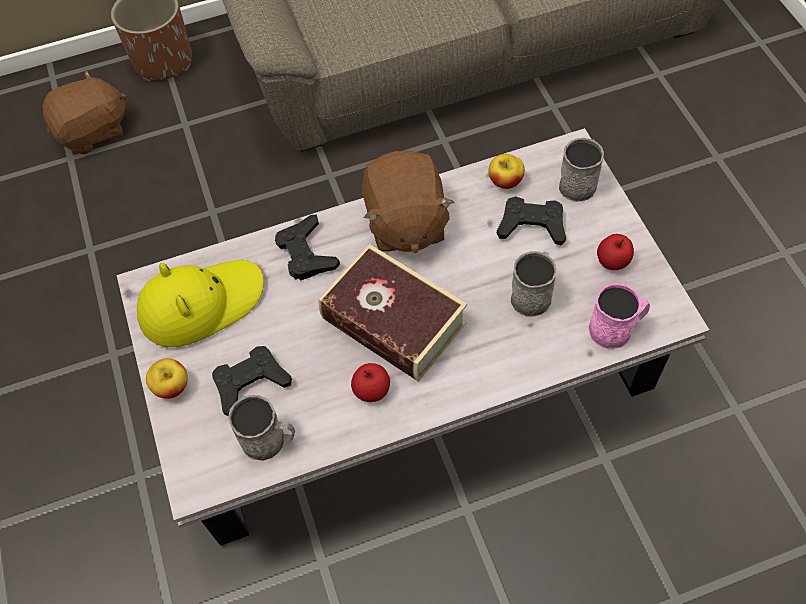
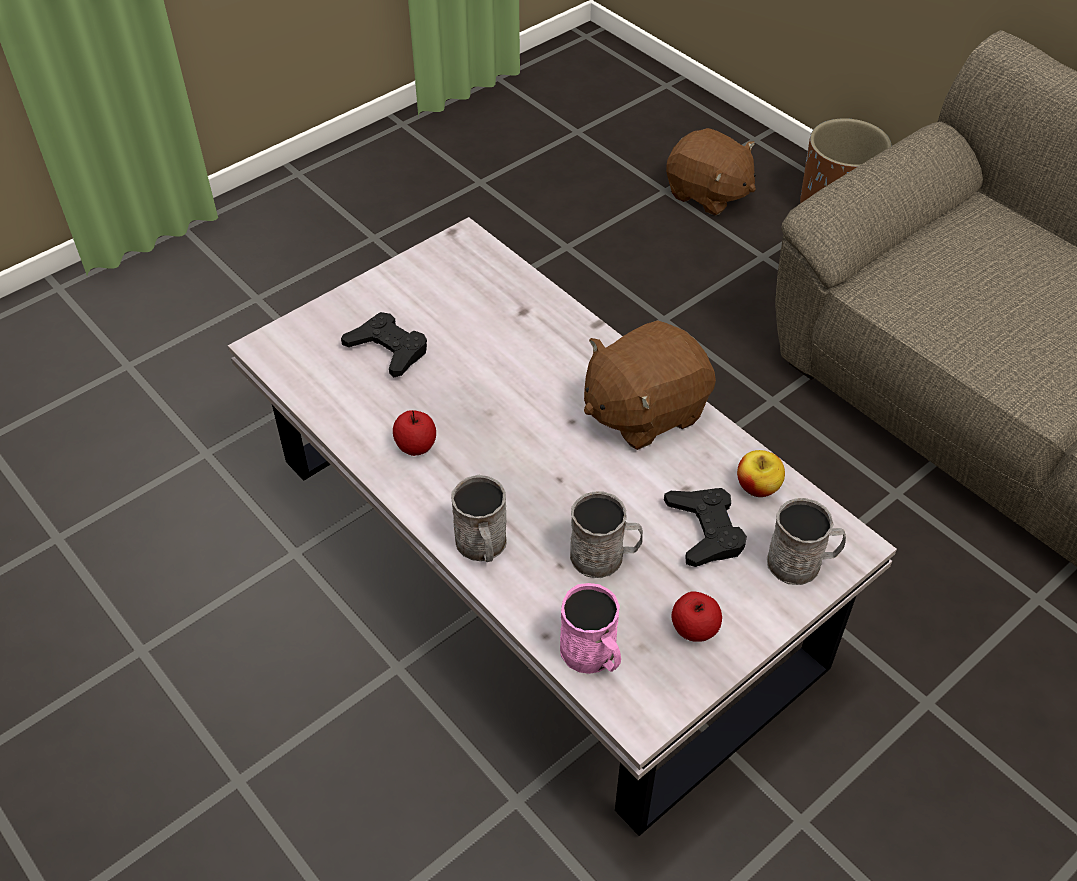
camera: 65 degrees right, 10 degrees down
yellow hat [137,260,264,347] -> none
apple [146,358,188,399] -> none
grey mug [228,395,295,461] -> grey mug moved to [451,475,507,562]
black game controller [275,214,340,280] -> none
book [318,244,467,382] -> none

